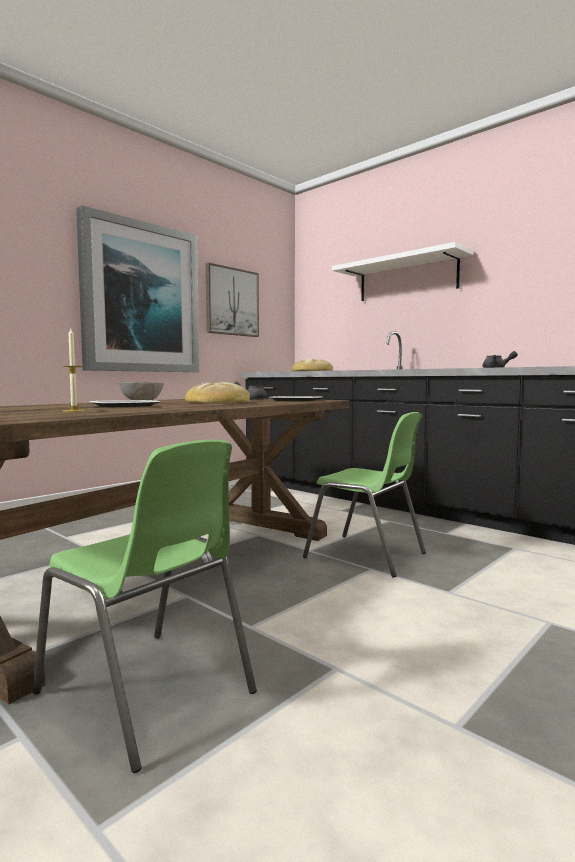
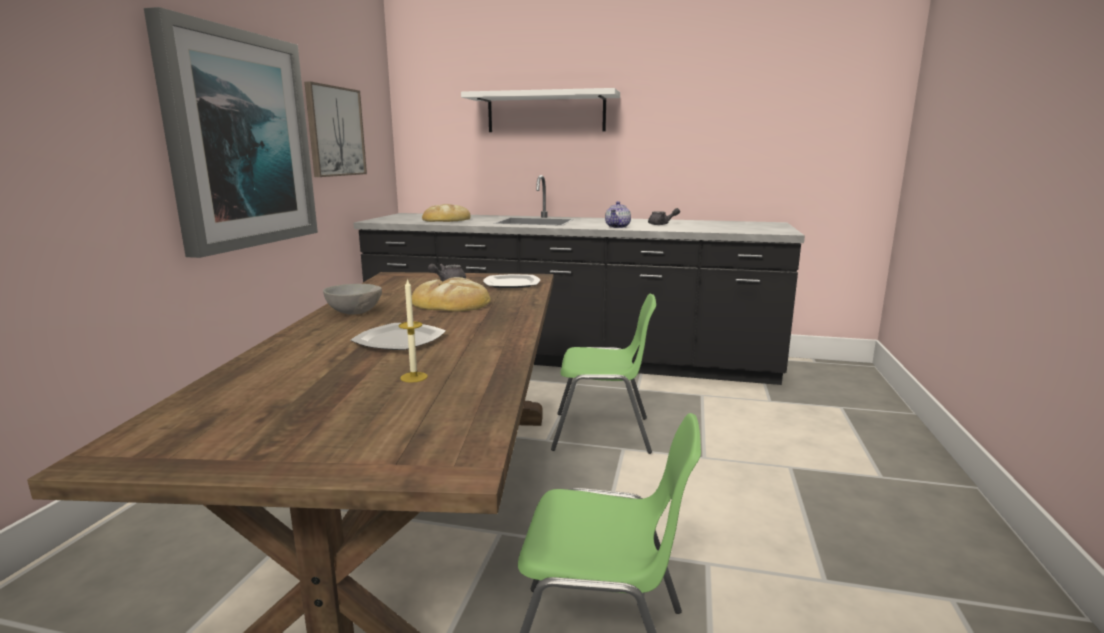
camera: 30 degrees left, 10 degrees up
none -> teapot [605,201,631,228]

